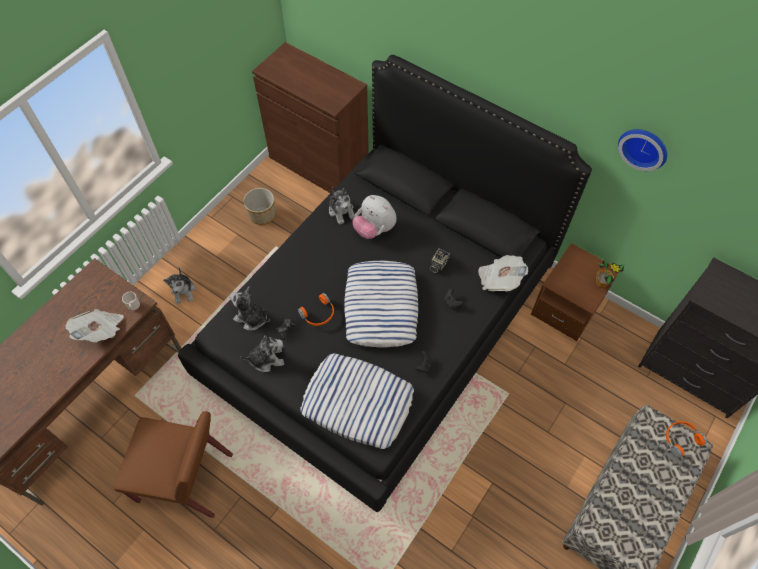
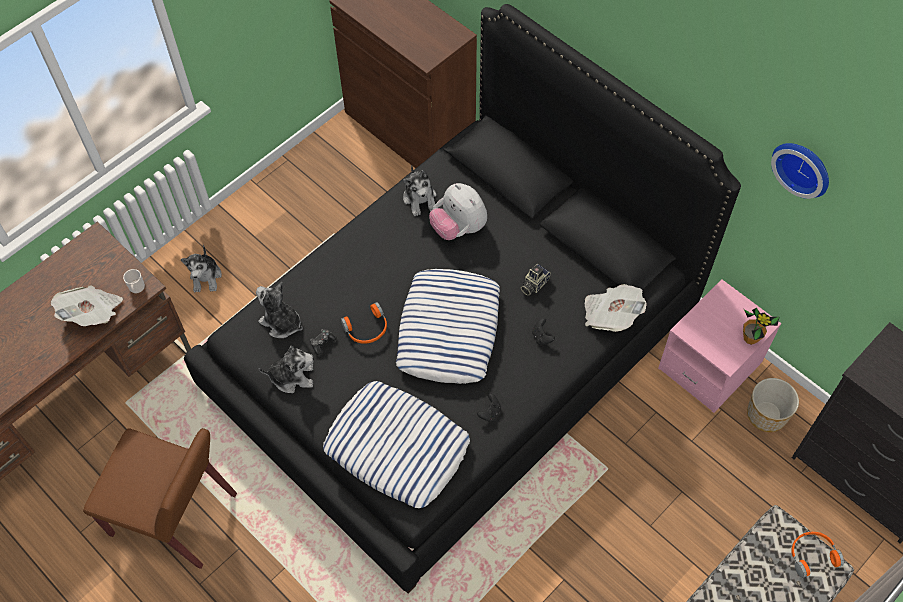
camera: 10 degrees right, 0 degrees up
planter [243,188,275,225] -> planter moved to [747,378,799,432]
brown nightstand [531,243,619,342] -> pink nightstand [658,279,781,413]

